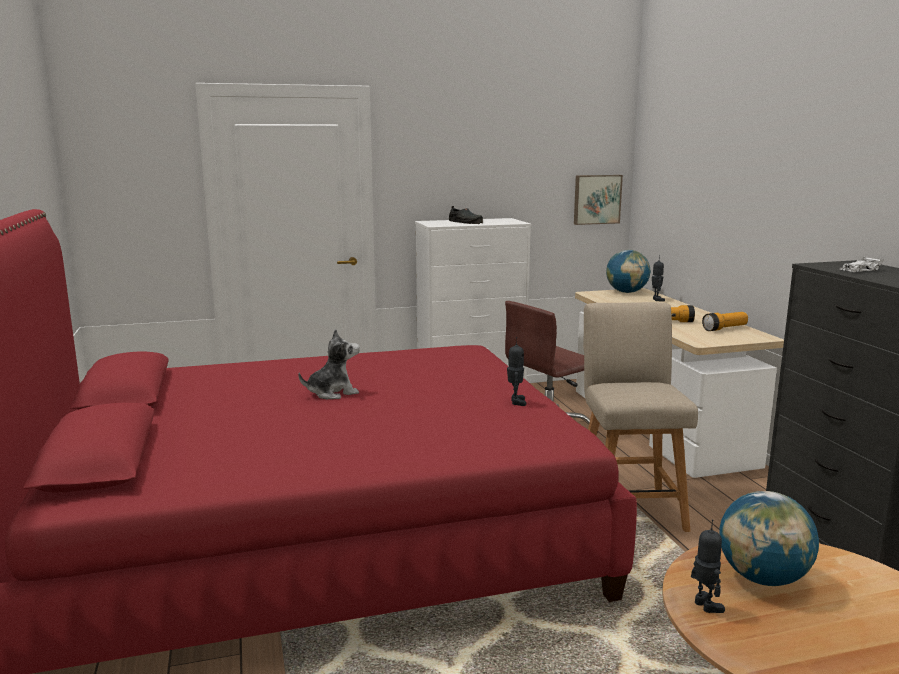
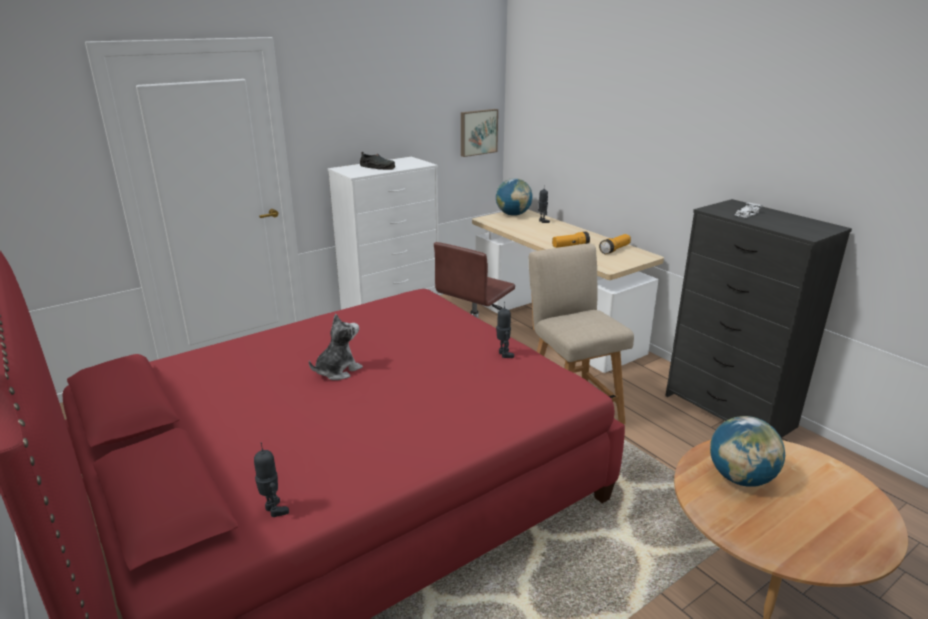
camera: 20 degrees left, 10 degrees up
toy robot [691,519,725,613] -> toy robot moved to [254,442,289,517]

